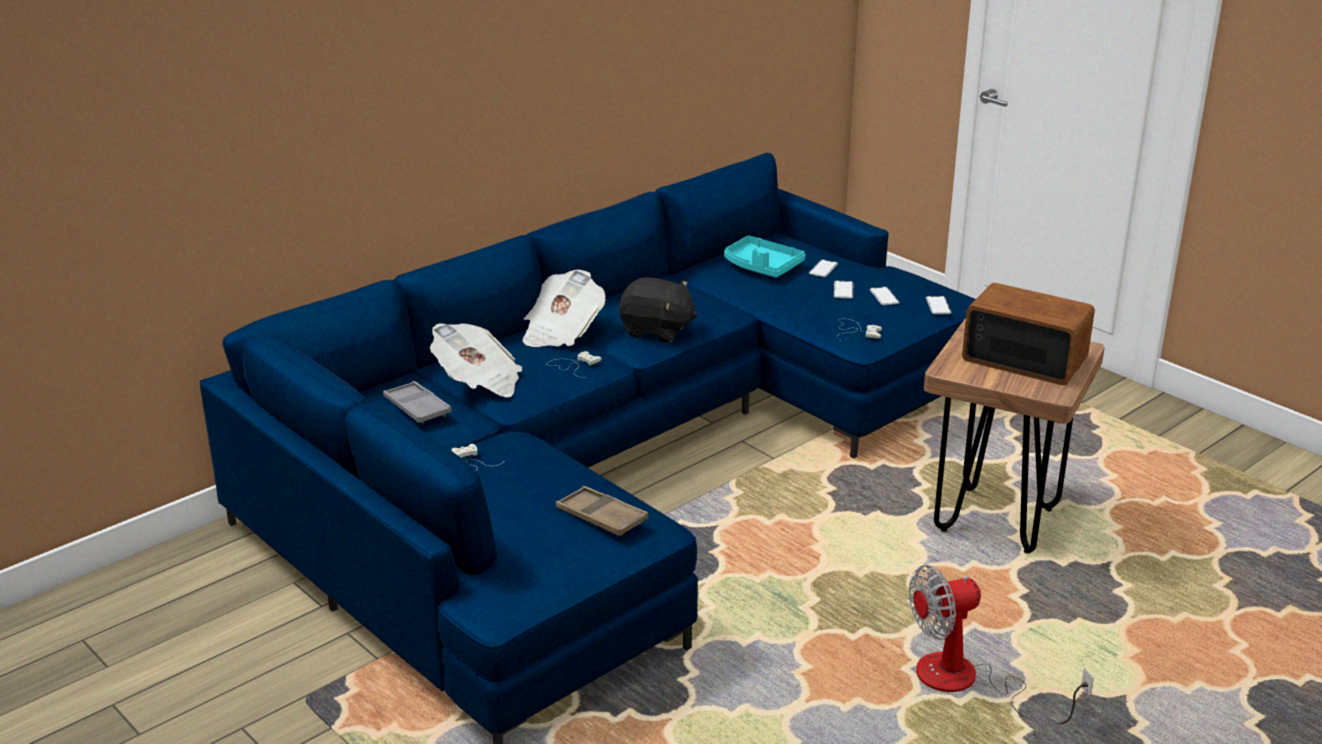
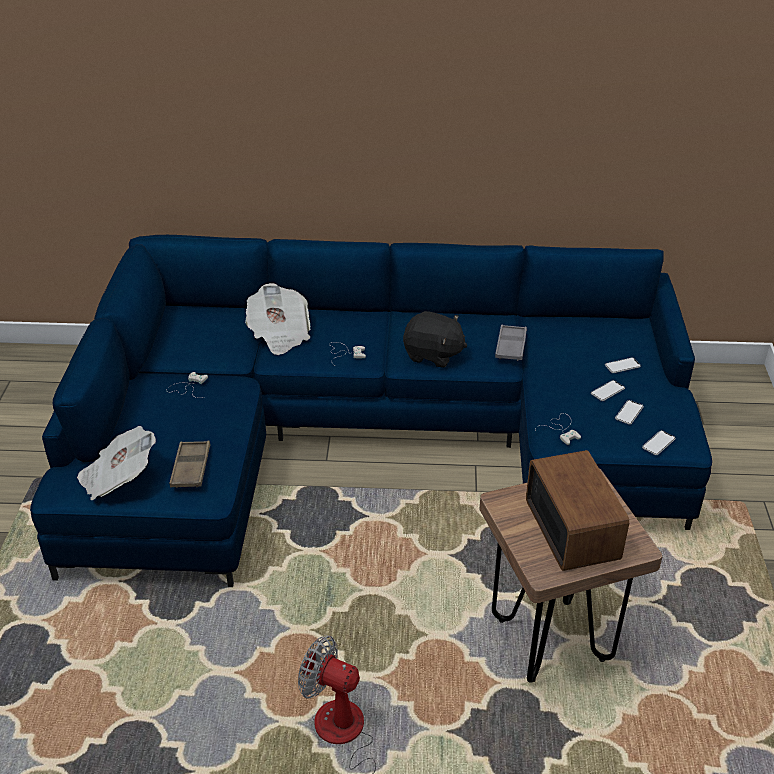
camera: 45 degrees right, 10 degrees up
grey tray [383,381,452,424] -> grey tray moved to [495,325,527,361]
newspaper [522,269,606,347] -> newspaper moved to [77,426,156,500]
black plush toy [619,277,698,343] -> black plush toy turned 45 degrees counterclockwise [403,311,467,368]
turquoise tray [724,236,805,278] -> none

